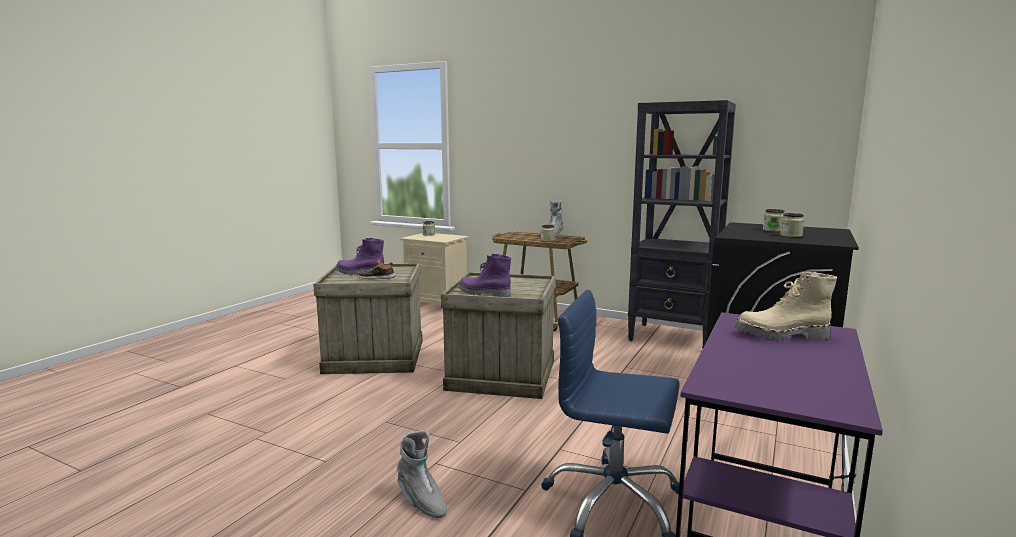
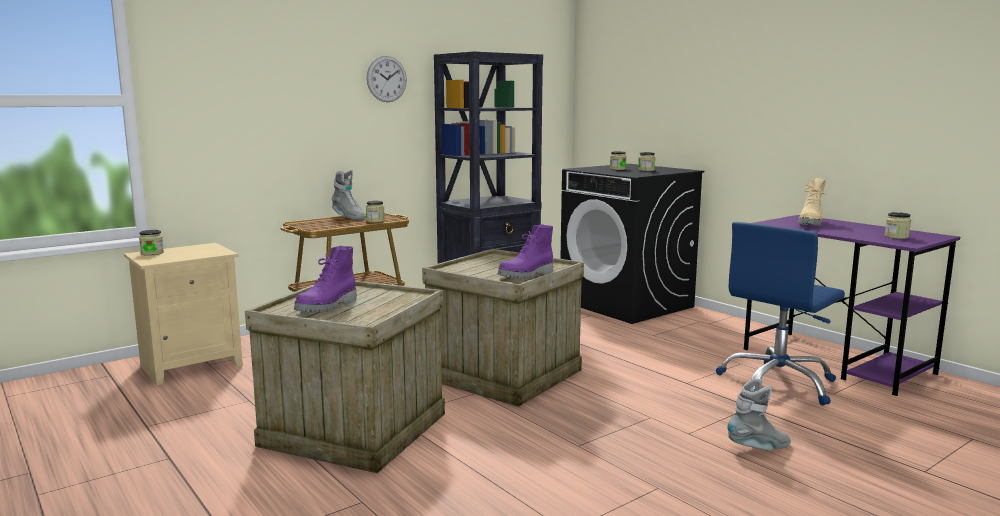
camera: 65 degrees left, 0 degrees up
shoe [357,259,396,279] -> none
none -> wall clock [367,56,407,102]
none -> jar [885,212,911,239]

